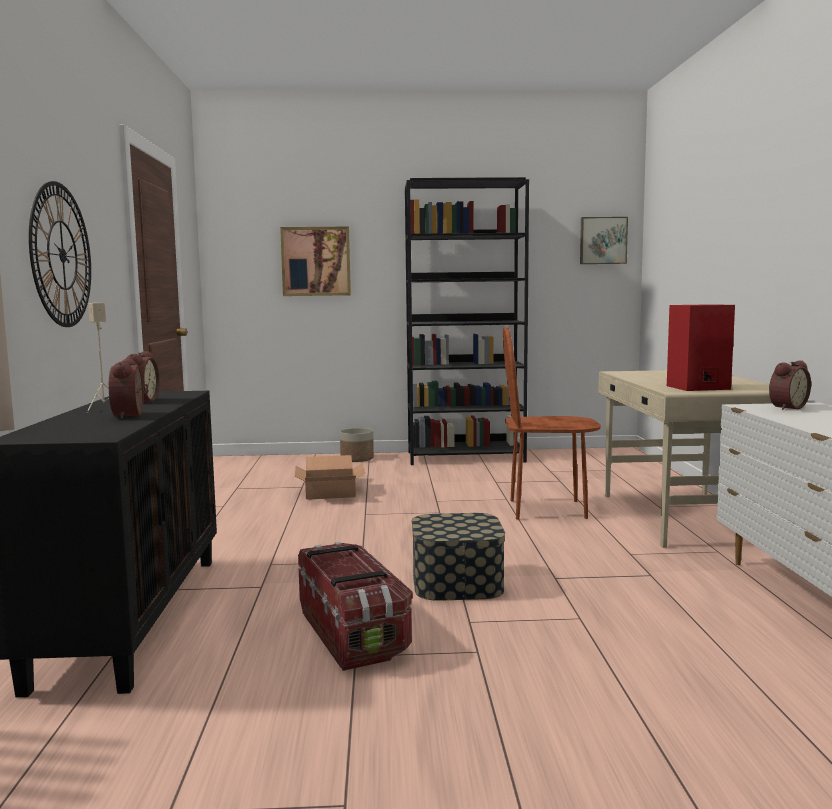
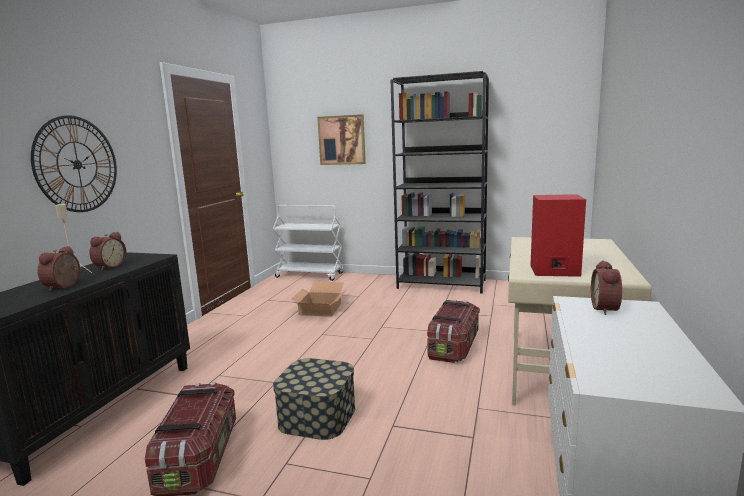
camera: 20 degrees right, 5 degrees up
planter [340,428,374,462] -> none
brown chair [503,327,601,520] -> storage box [427,300,480,363]
picture [580,217,628,264] -> none
alarm clock [769,360,811,410] -> alarm clock turned 120 degrees clockwise [591,260,622,315]
none -> white cart [273,205,344,281]

